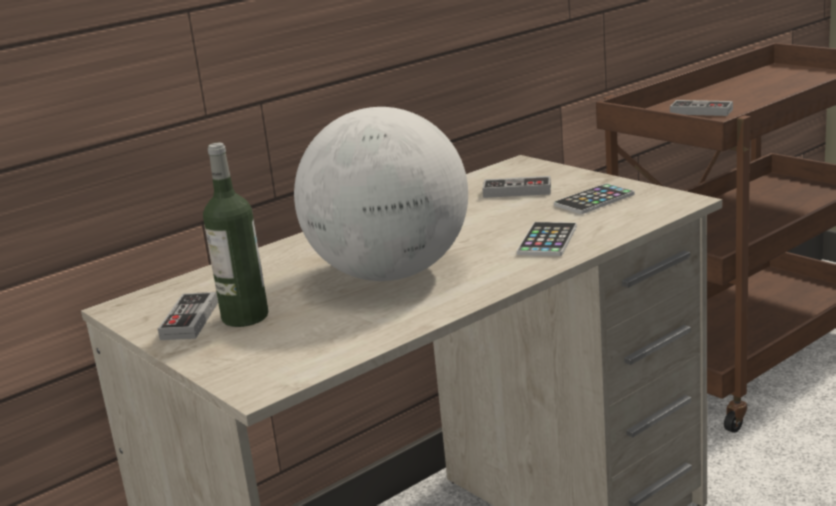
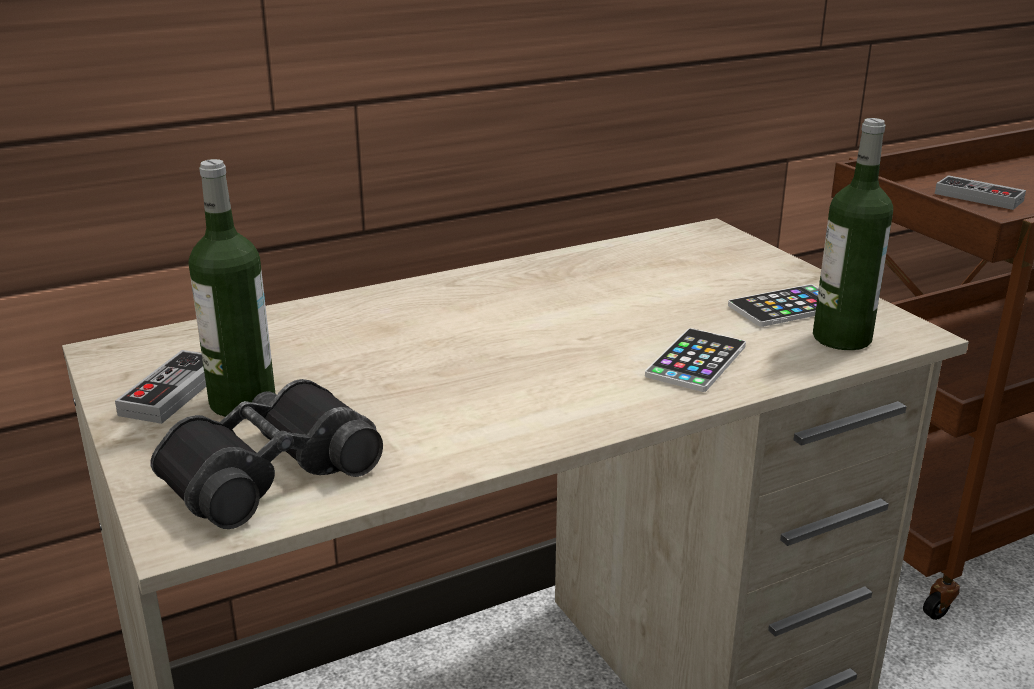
camera: 10 degrees right, 5 degrees up
globe [294,107,468,281] -> none
game controller [482,176,551,198] -> none
none -> black binoculars [150,379,383,529]
none -> bottle [813,118,893,350]

